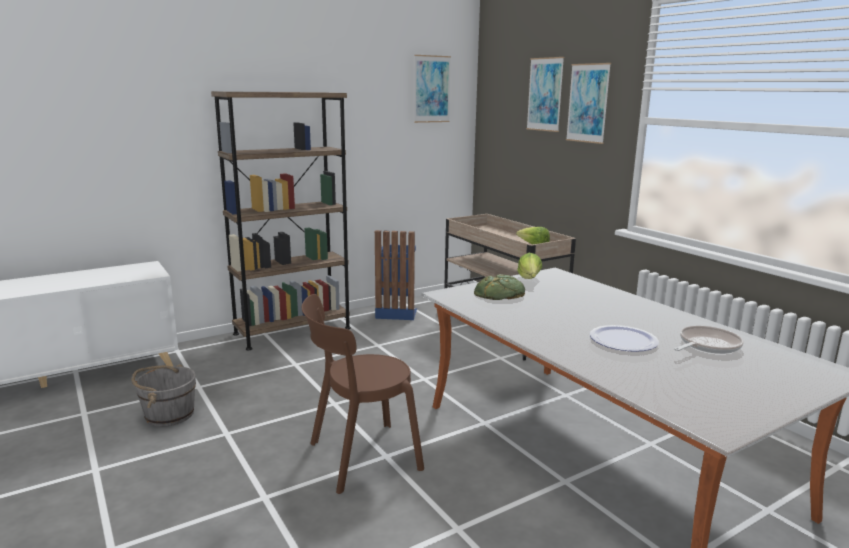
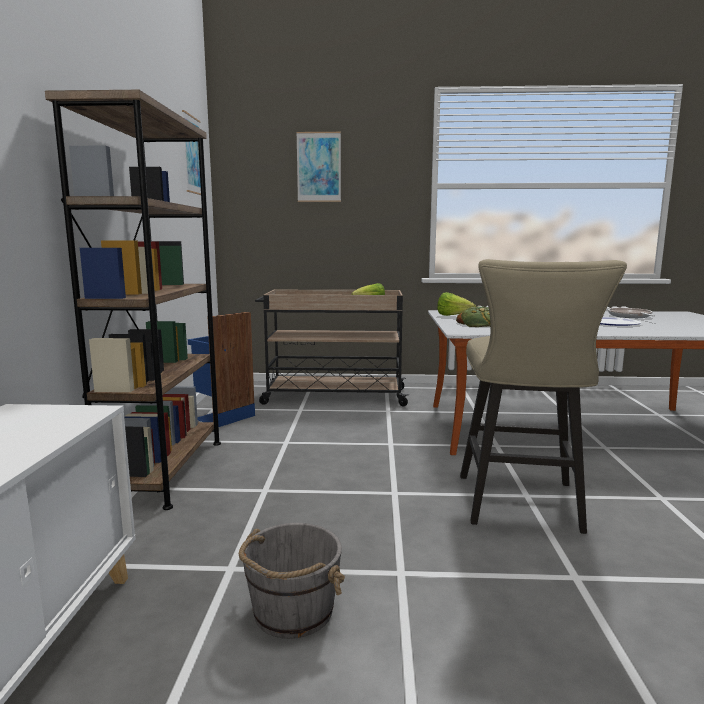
camera: 55 degrees left, 5 degrees down
brown chair [302,294,424,494] -> beige stool [460,259,627,534]
picture [566,63,611,144] -> none

